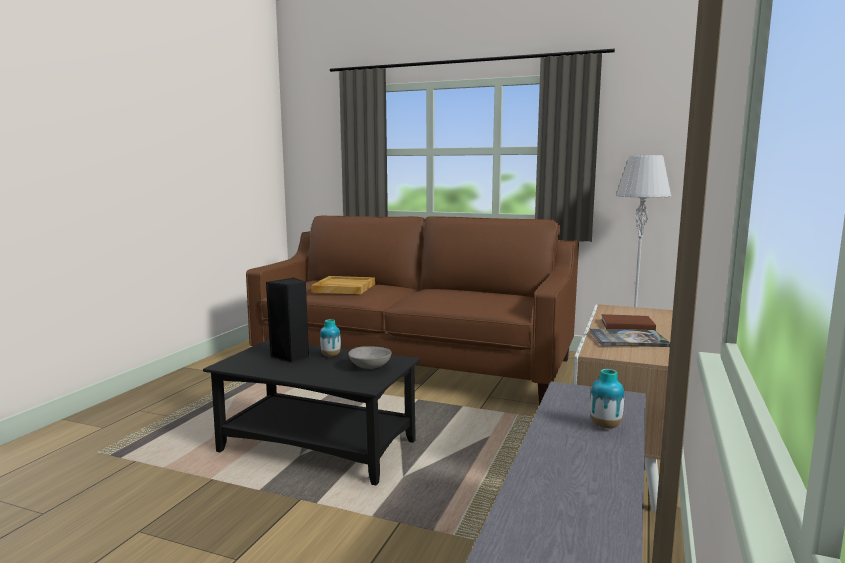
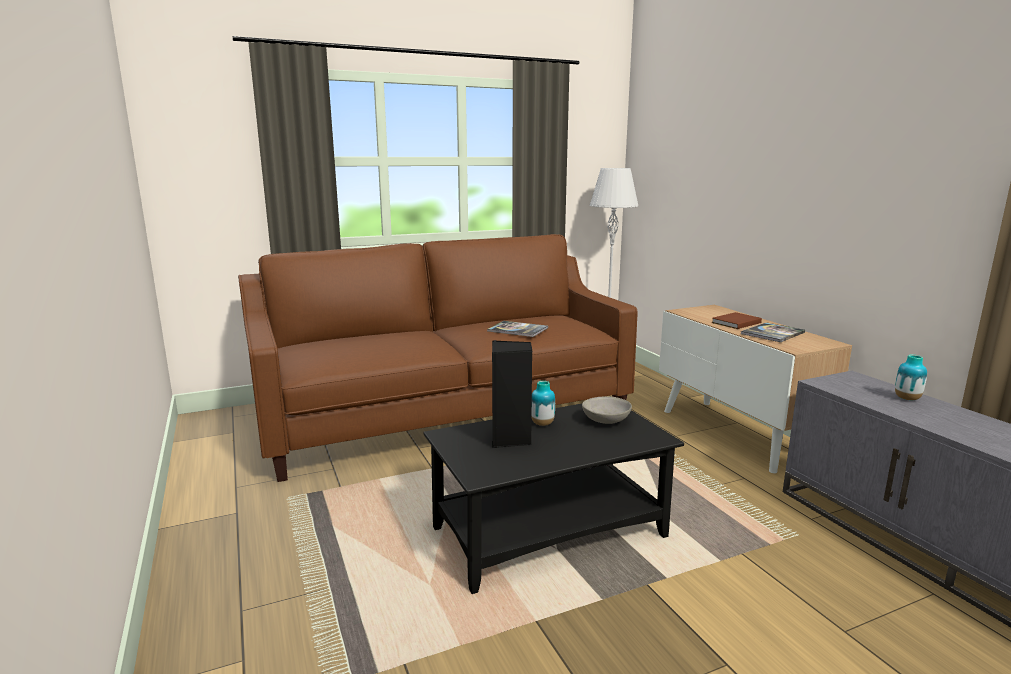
camera: 45 degrees left, 5 degrees up
beige tray [311,276,375,294] -> none
none -> book [487,321,548,337]

